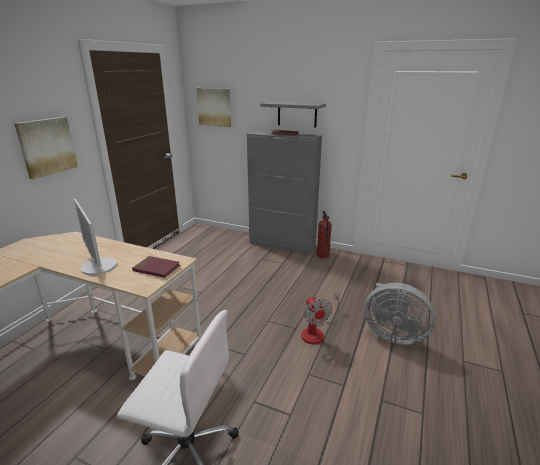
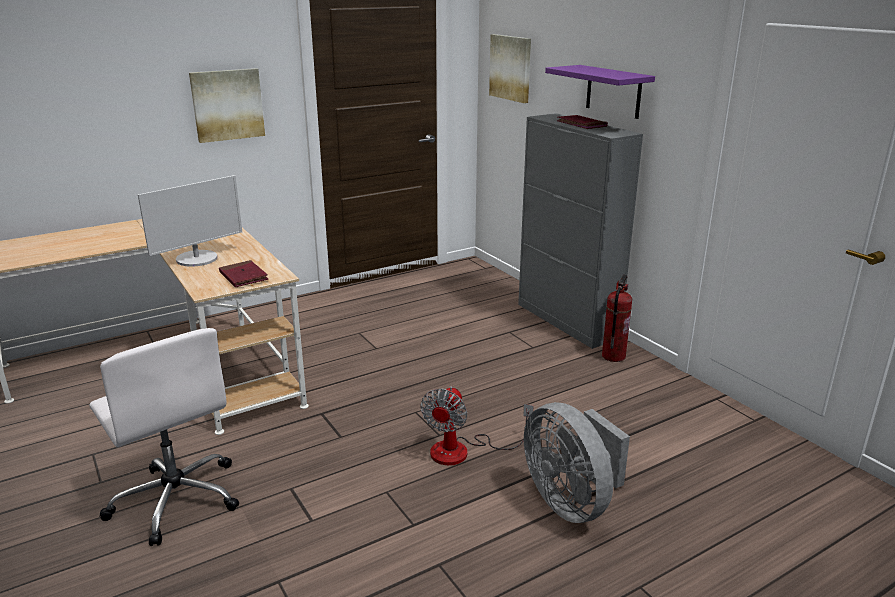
camera: 35 degrees right, 0 degrees up
monitor [74,199,117,275] -> monitor turned 135 degrees counterclockwise [138,175,242,267]
grey shelf [260,101,326,128] -> purple shelf [545,65,655,119]

